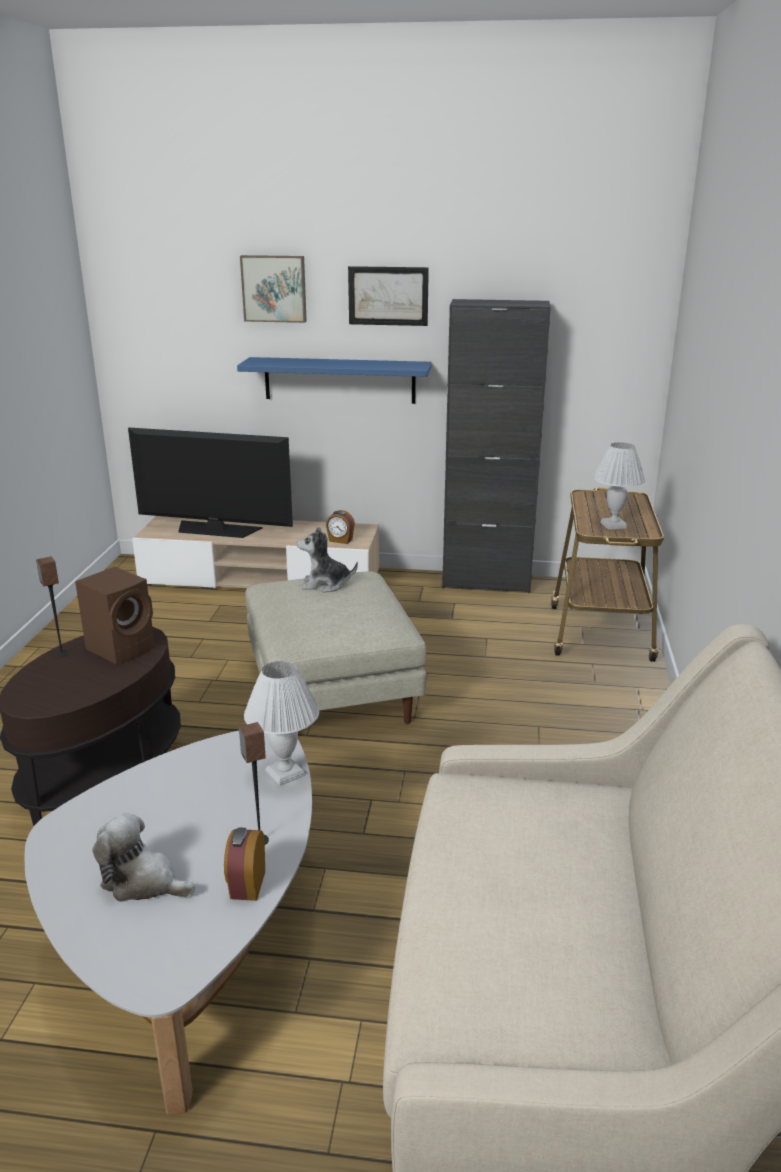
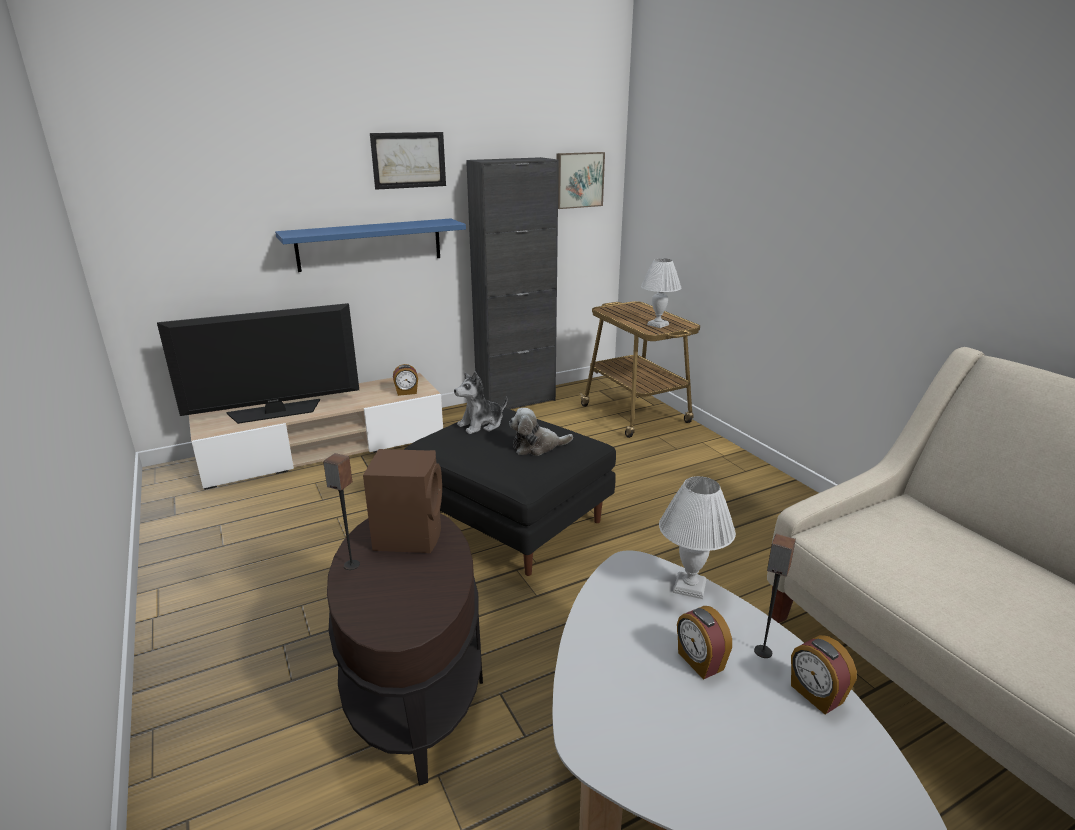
camera: 35 degrees left, 0 degrees up
plush toy [93,813,195,902] -> plush toy moved to [509,408,573,456]
picture [240,255,307,323] -> picture moved to [557,152,605,209]
beige ottoman [245,572,426,724] -> black ottoman [404,408,616,576]
none -> alarm clock [677,606,732,680]

